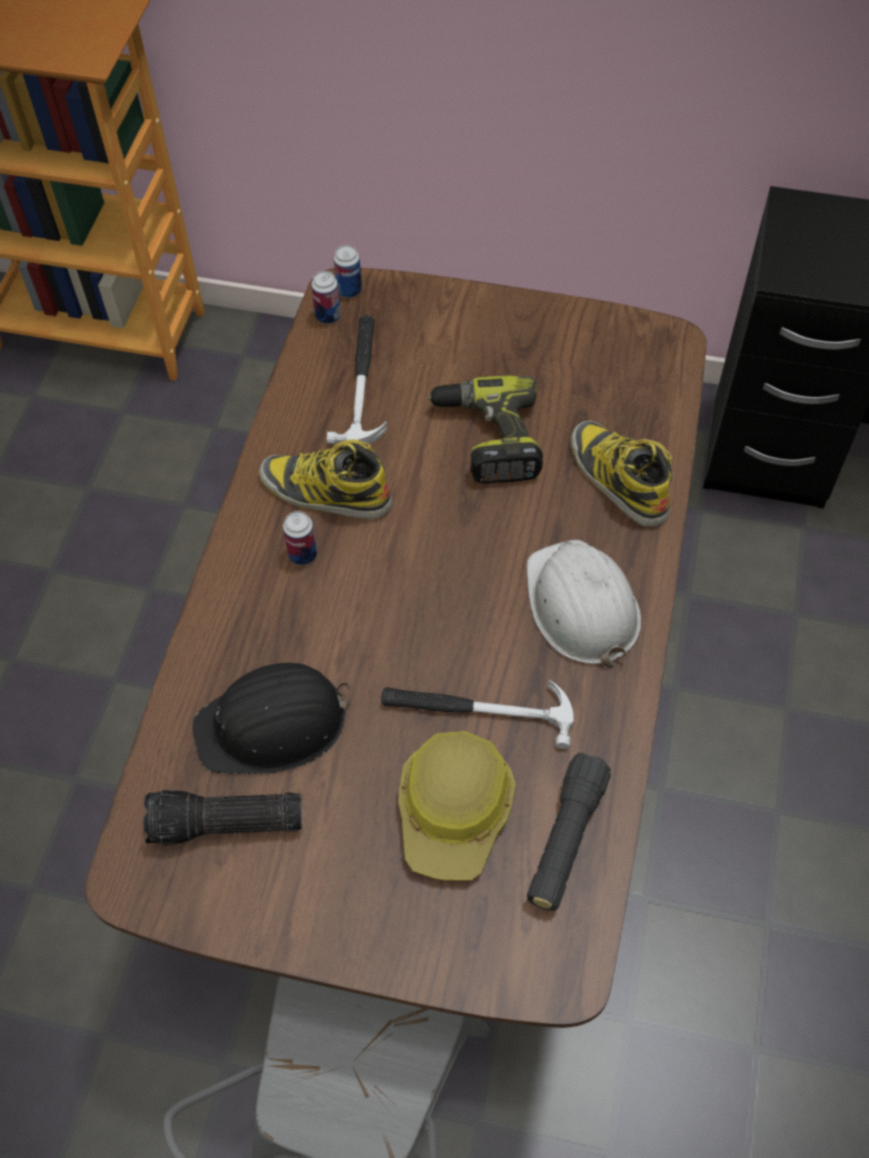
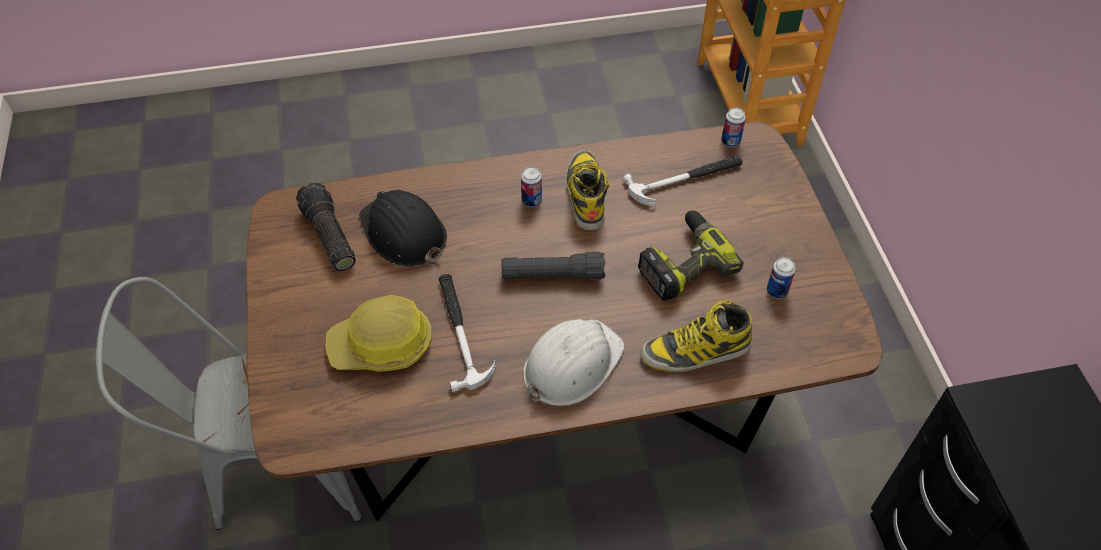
camera: 65 degrees right, 5 degrees down
can [333,245,362,298] -> can moved to [767,257,796,299]
black flashlight [527,753,611,911] -> black flashlight moved to [501,252,606,280]
boot [571,421,673,527] -> boot turned 135 degrees counterclockwise [640,300,753,372]

